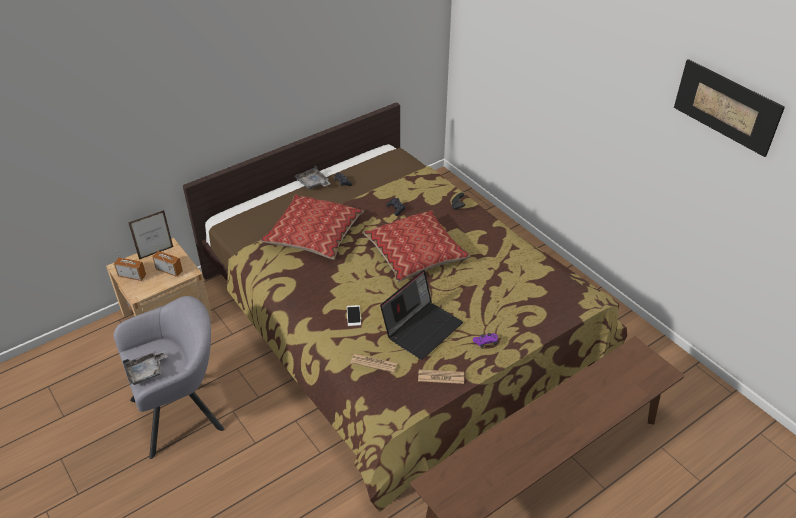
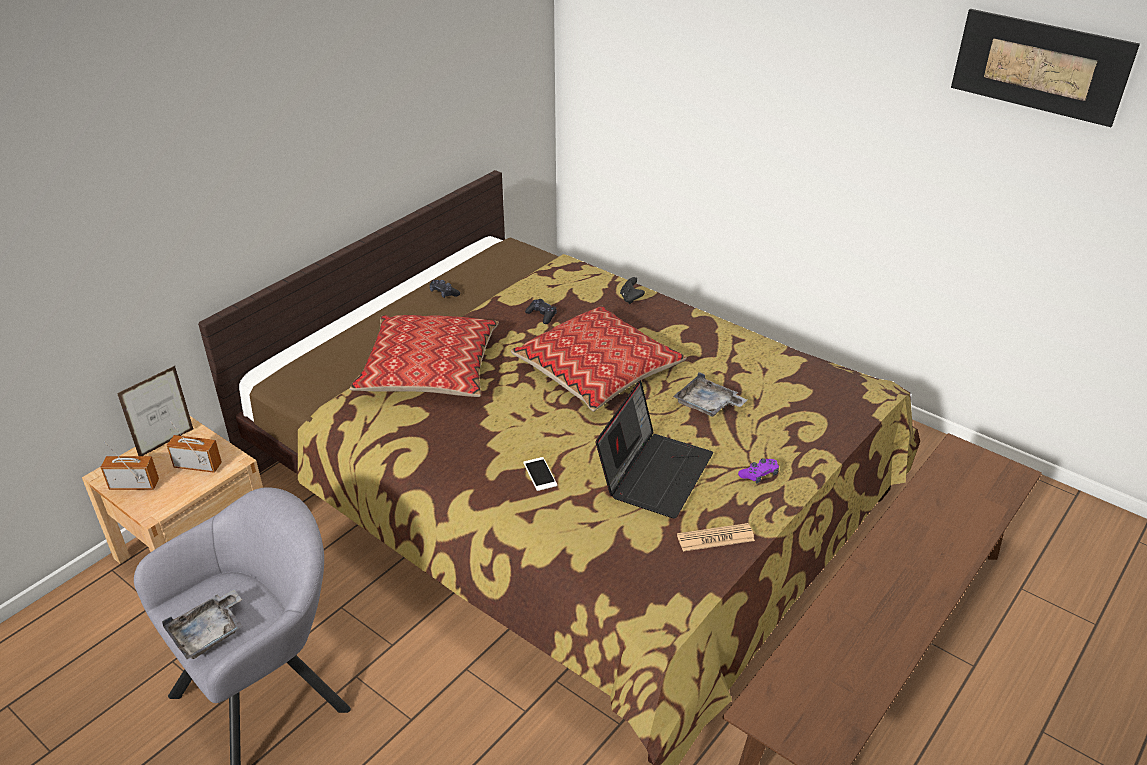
camera: 15 degrees left, 5 degrees down
grey tray [294,166,331,190] -> grey tray moved to [673,372,747,417]
newspaper [351,354,397,373] -> none

